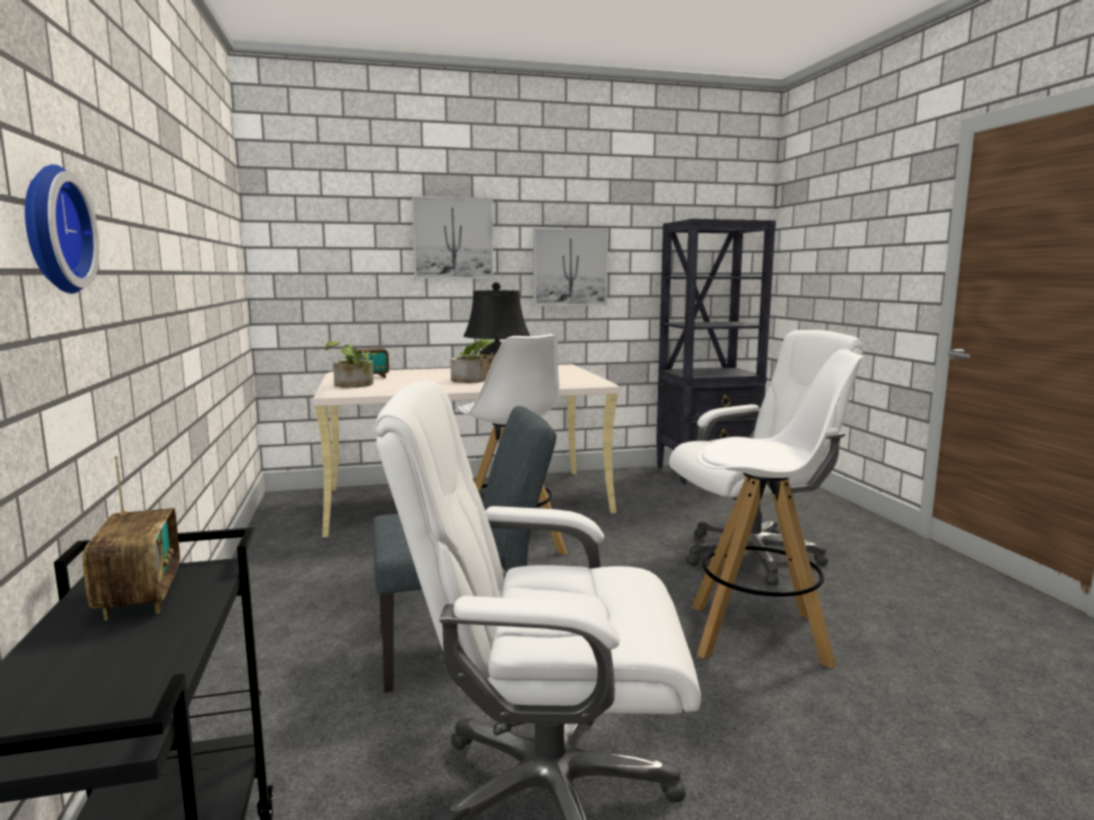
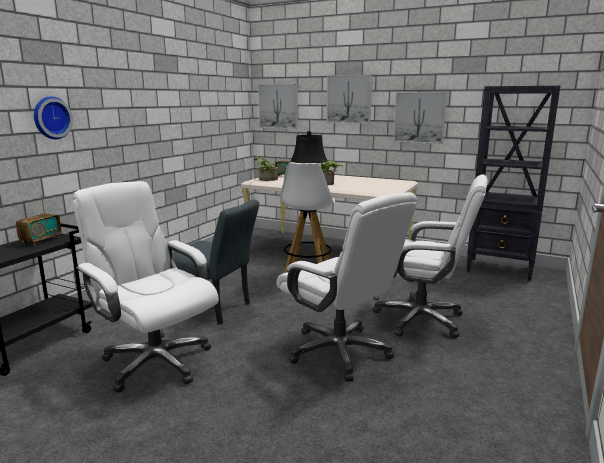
camera: 40 degrees right, 5 degrees up
white stool [691,349,864,668] -> white office chair [277,192,417,382]
none -> picture [258,84,298,129]

